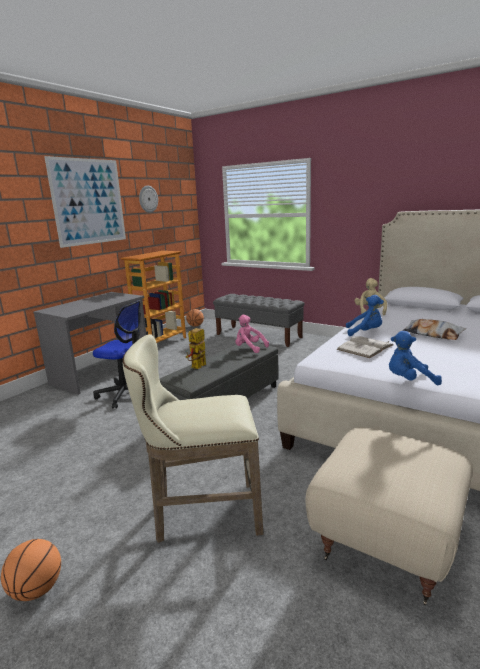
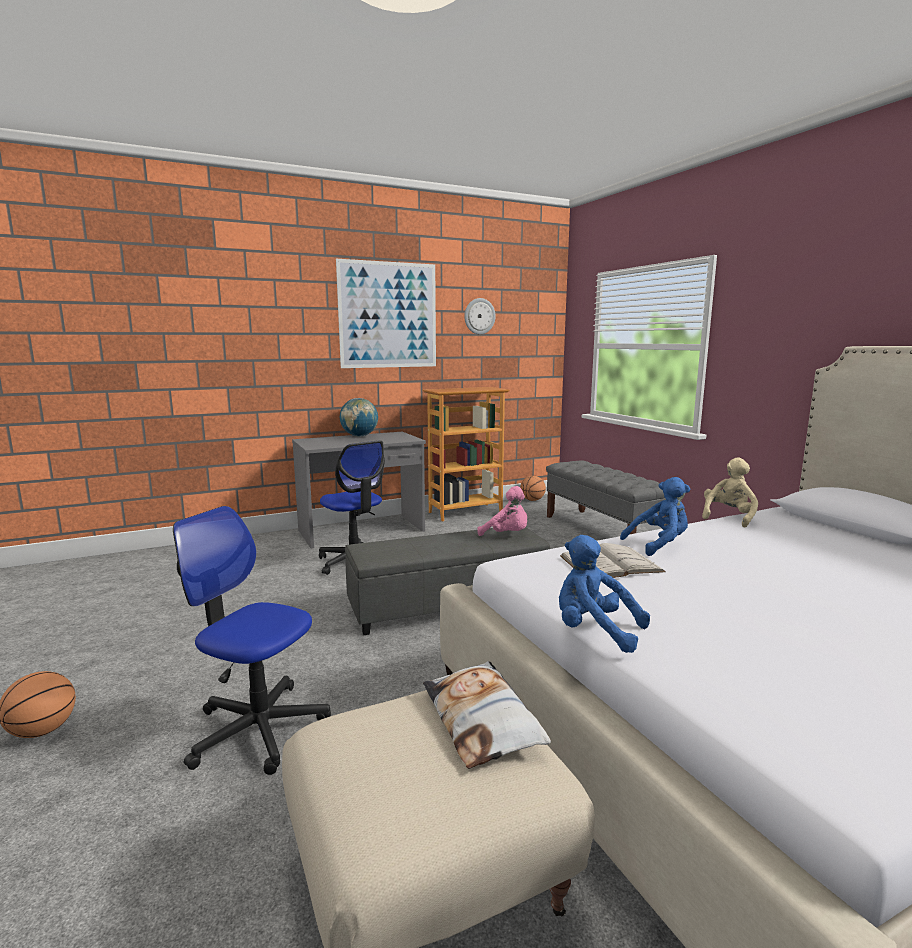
camera: 30 degrees right, 5 degrees down
beige stool [123,334,264,543] -> office chair [173,506,331,775]
toy robot [186,328,206,369] -> none
pink plush toy [235,315,269,353] -> pink plush toy turned 150 degrees clockwise [477,486,527,536]
blue plush toy [346,295,384,336] -> blue plush toy turned 60 degrees counterclockwise [620,477,691,556]
pillow [402,319,466,340] -> pillow moved to [423,661,551,769]
none -> globe [340,398,378,437]

